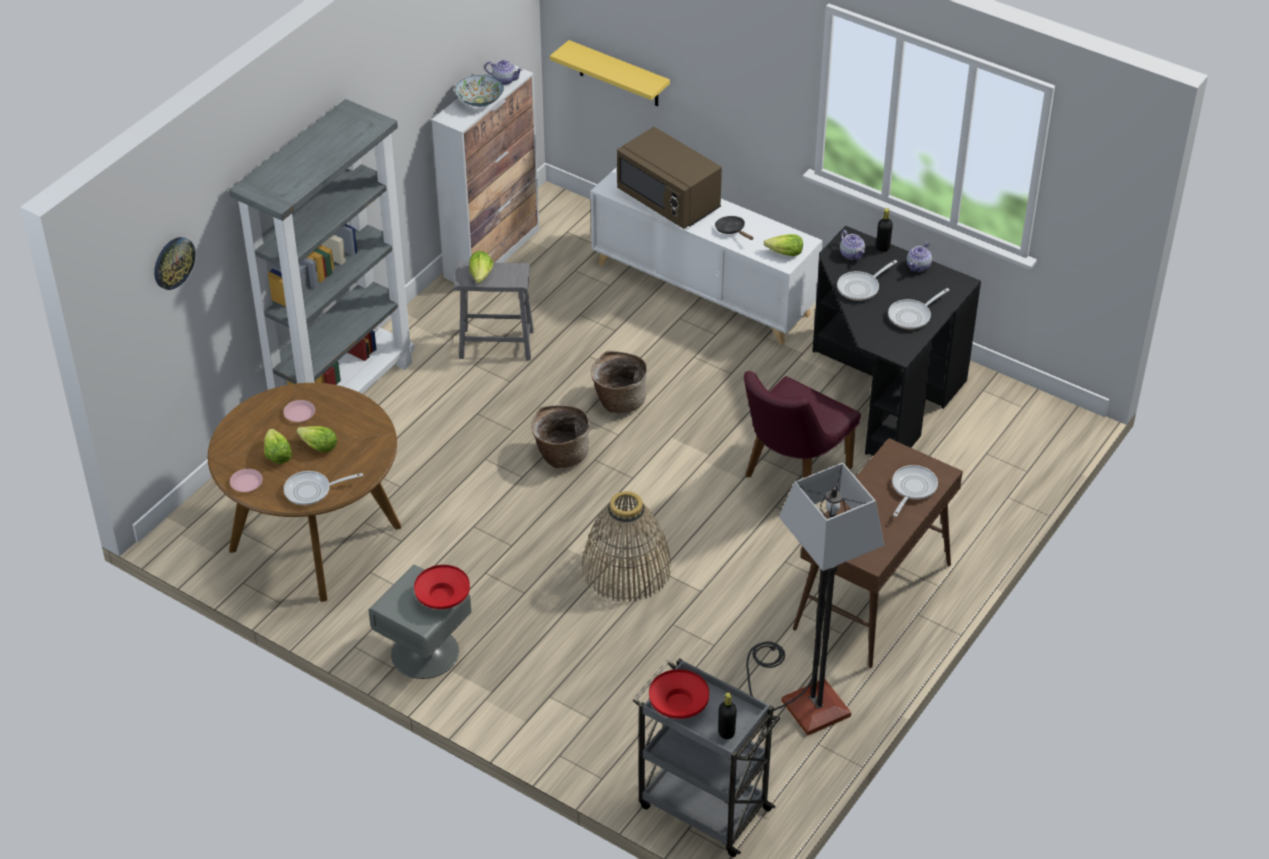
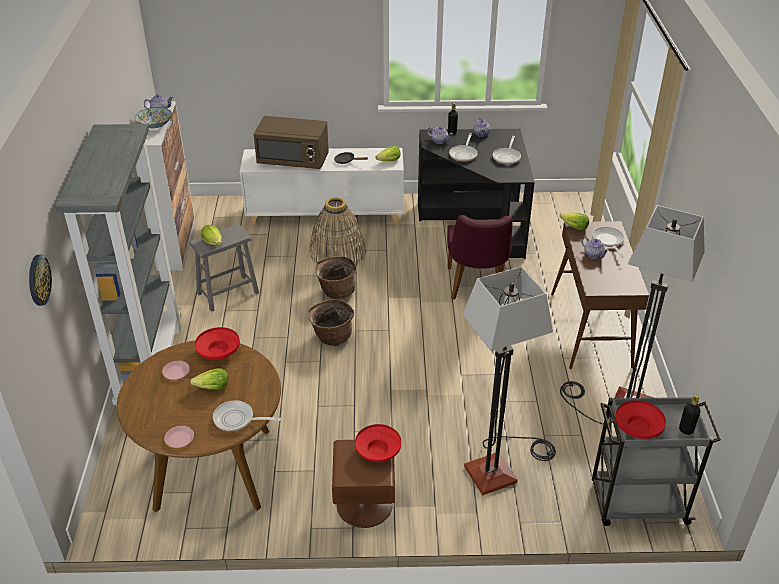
camera: 35 degrees left, 5 degrees down
lettuce [264,428,292,464] -> lettuce moved to [559,212,589,230]
frying pan [284,471,363,505] -> frying pan turned 60 degrees clockwise [213,400,281,431]
grey nightstand [368,565,471,679] -> brown nightstand [332,440,395,528]
yellow shelf [550,40,670,106] -> none
basket [582,491,671,602] -> basket moved to [310,197,366,264]
none -> red bowl [195,327,240,360]
none -> floor lamp [463,266,556,496]
none -> teapot [581,237,609,259]

